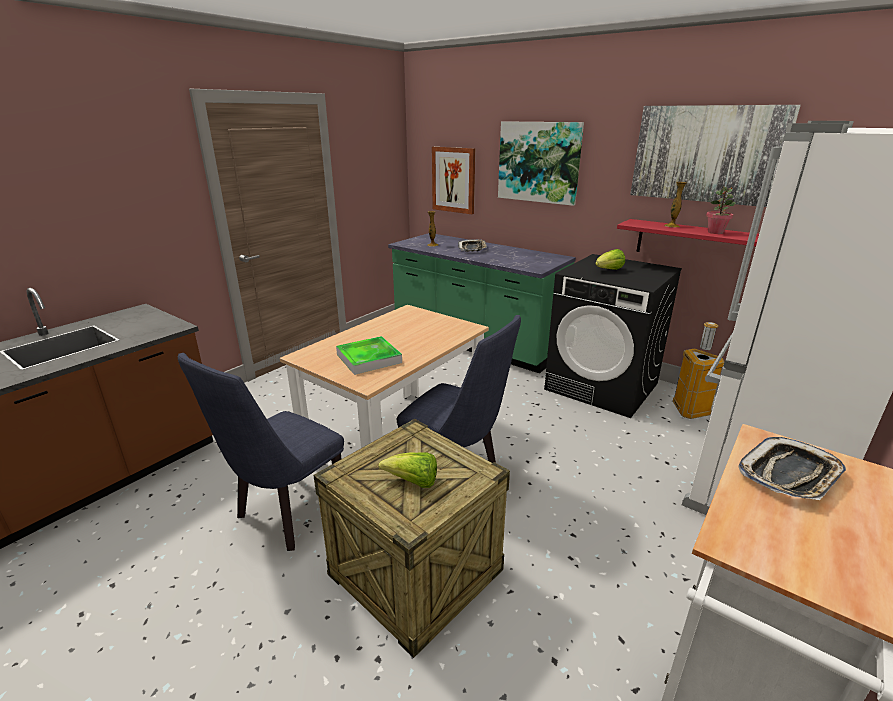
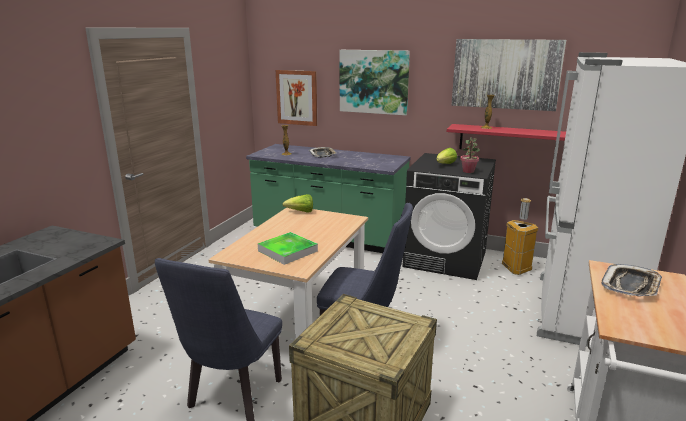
camera: 15 degrees left, 5 degrees down
lettuce [378,452,437,488] -> lettuce moved to [282,194,313,213]
potted plant [706,186,735,234] -> potted plant moved to [460,138,480,173]

